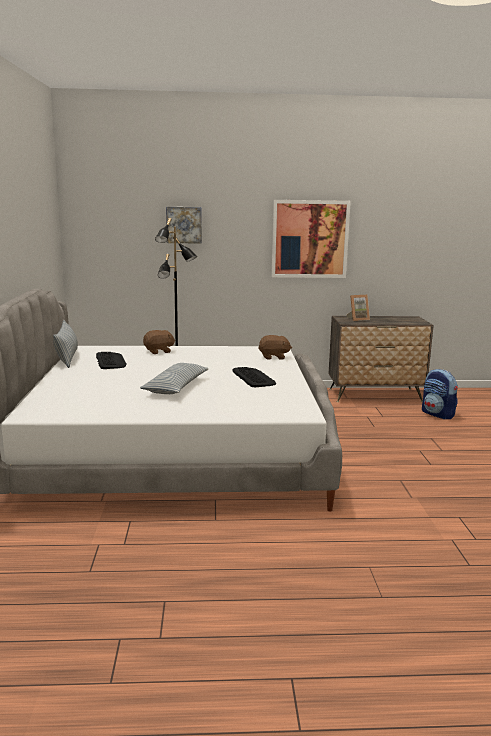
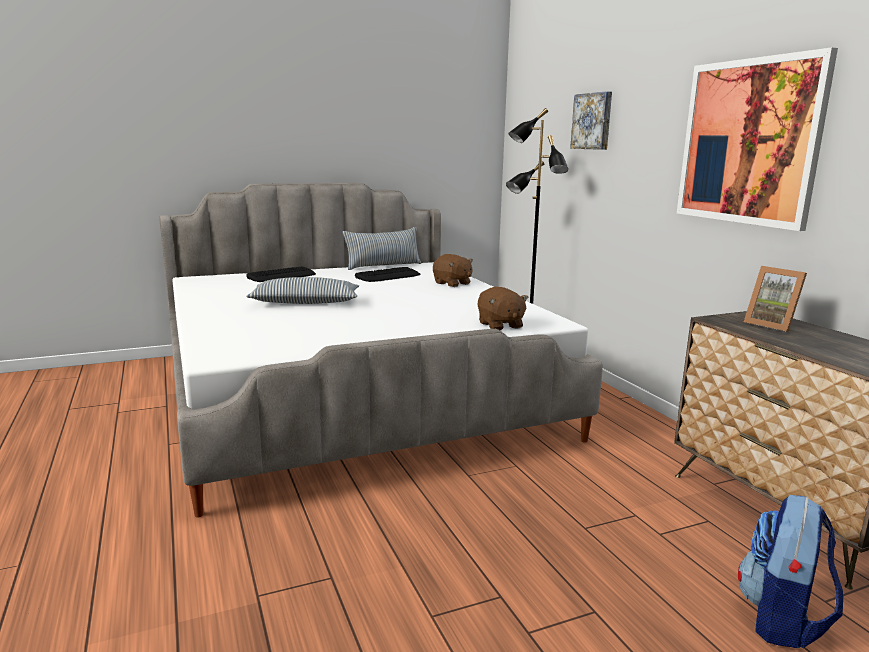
camera: 70 degrees right, 0 degrees up
keyboard [232,367,276,387] -> keyboard moved to [246,267,316,282]

